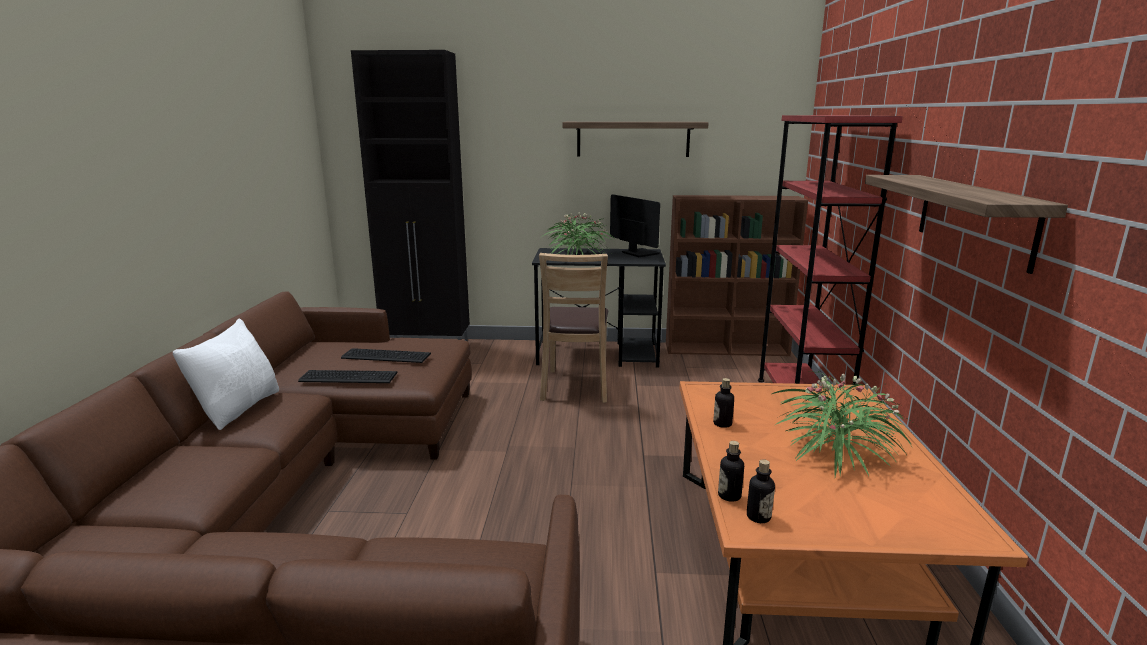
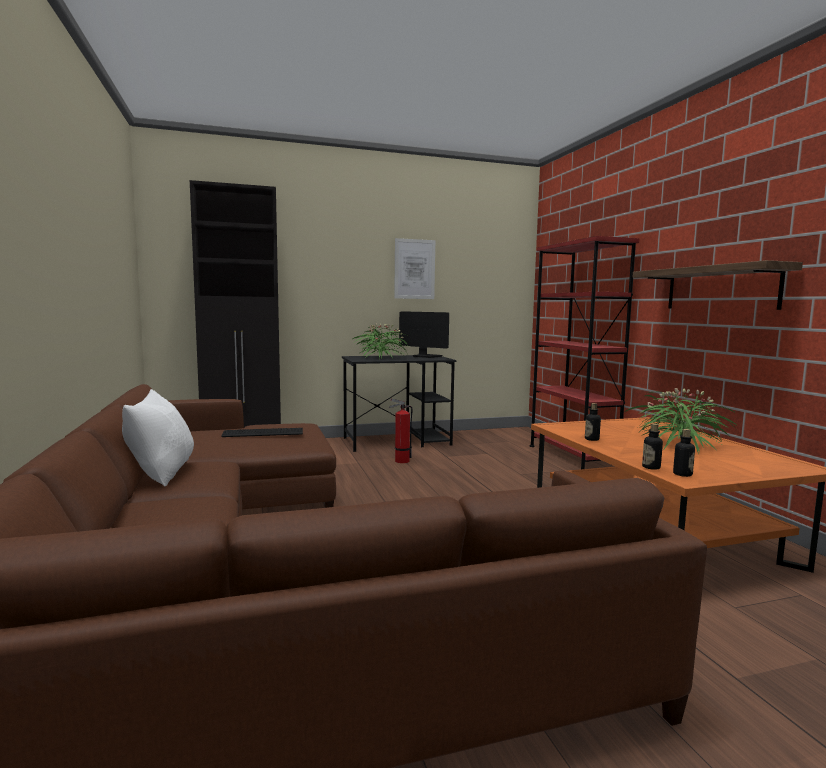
camera: 20 degrees left, 10 degrees down
keyboard [298,370,398,383] -> none
brown chair [539,253,608,403] -> fire extinguisher [389,399,413,463]
shelf [563,122,709,157] -> picture [394,238,435,299]
brown bookcase [666,195,808,356] -> none

